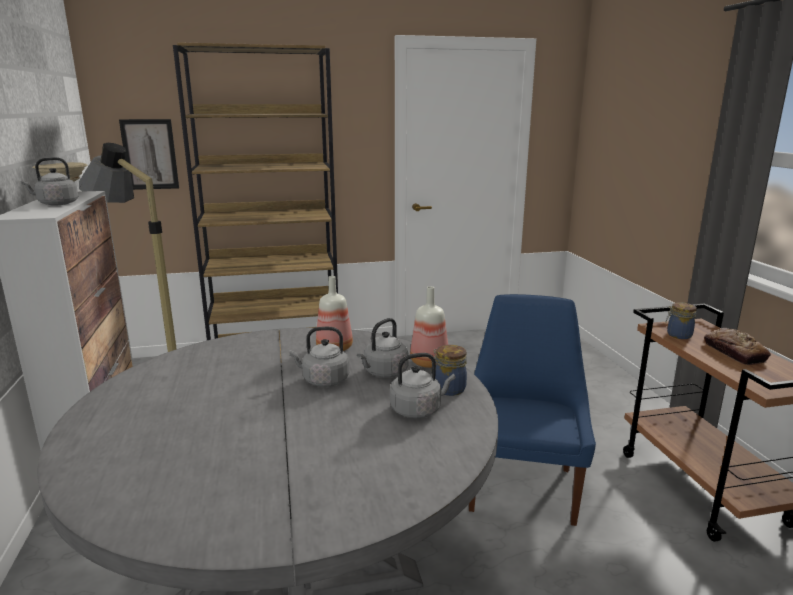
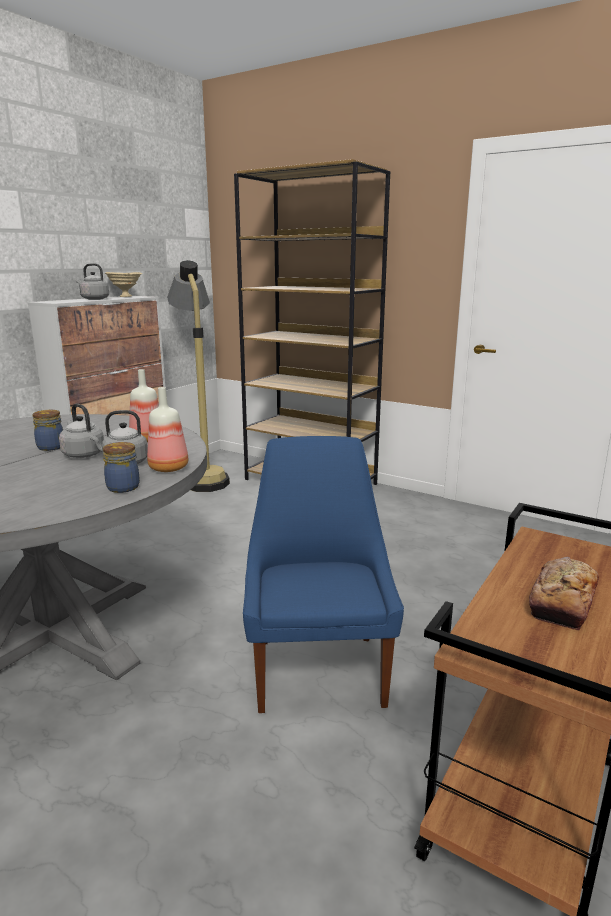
camera: 45 degrees right, 0 degrees up
picture [119,119,179,190] -> none
grey kettle [390,353,455,418] -> none
blue chair [469,294,596,526] -> blue chair turned 60 degrees counterclockwise [243,436,404,713]
jar [666,302,697,339] -> jar moved to [32,410,63,451]

